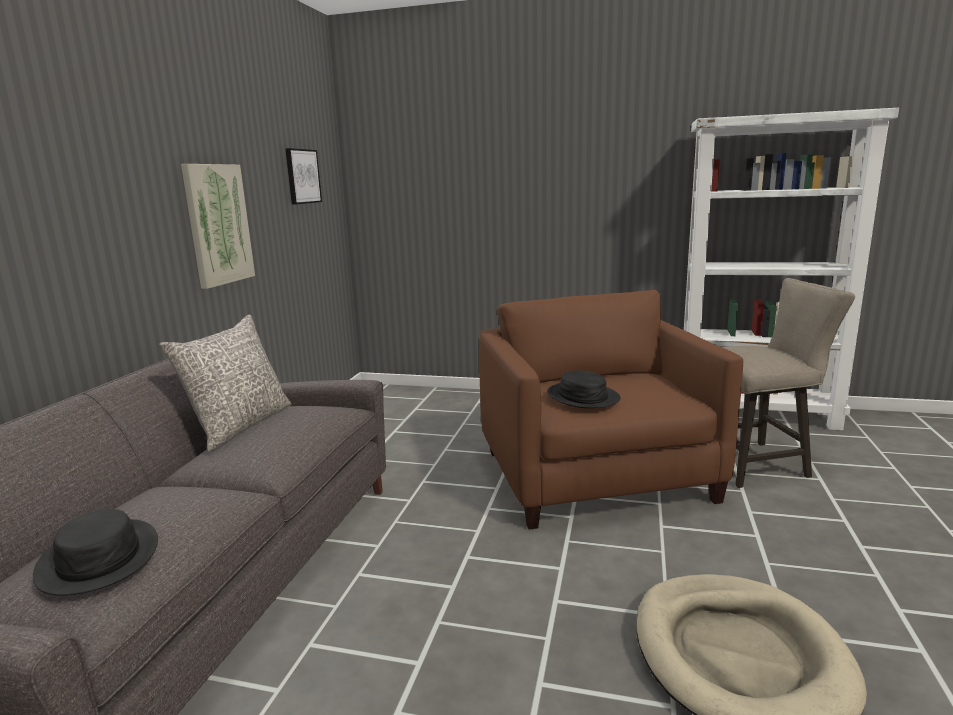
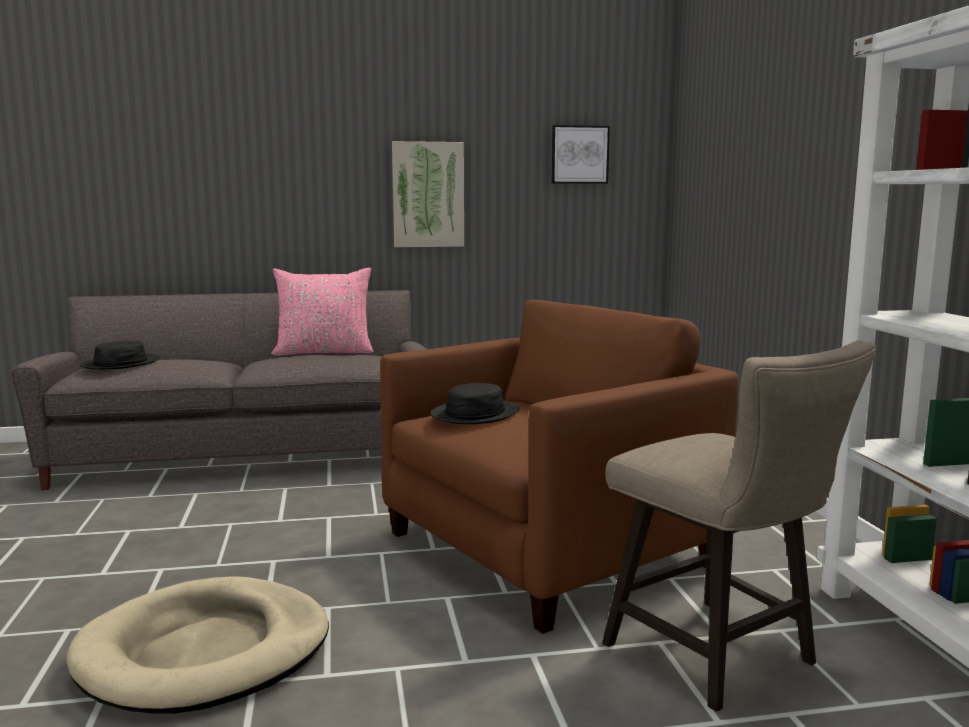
camera: 65 degrees right, 5 degrees down
grey pillow [159,314,291,451] -> pink pillow [271,267,373,356]

